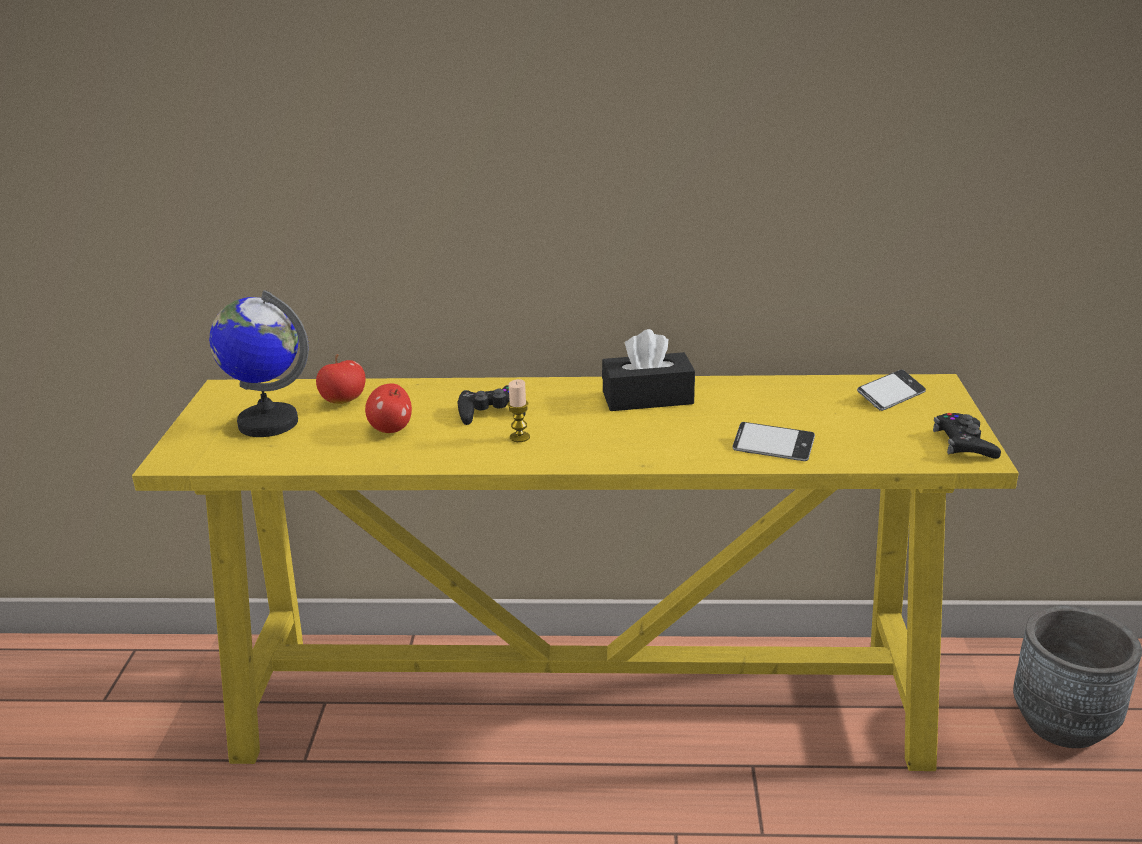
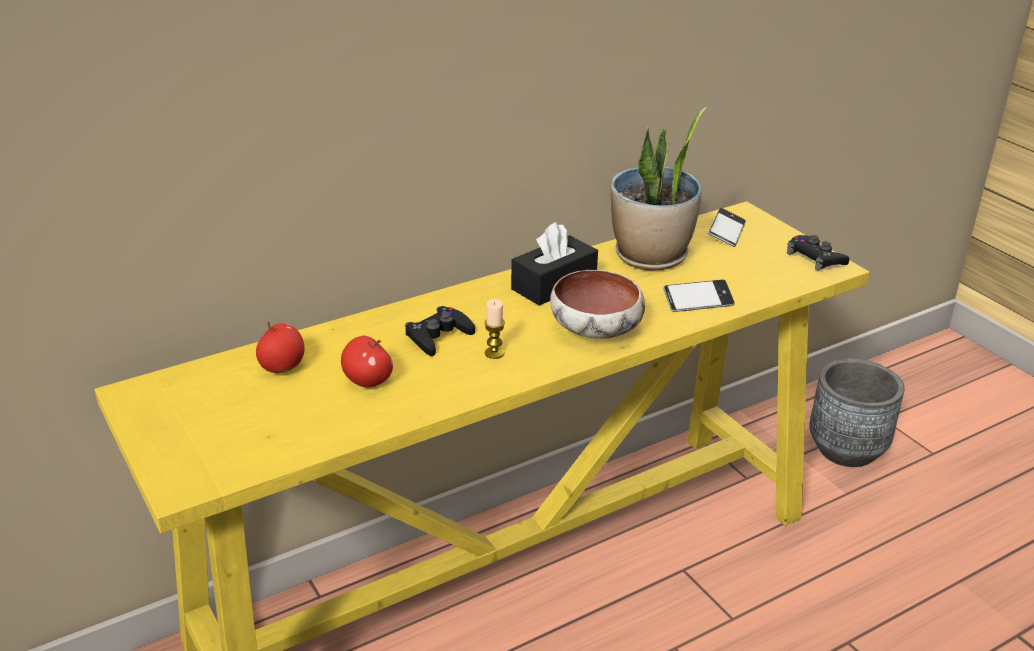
camera: 35 degrees left, 5 degrees up
globe [209,290,309,437] -> none
none -> bowl [550,270,645,339]
none -> potted plant [610,107,707,271]

